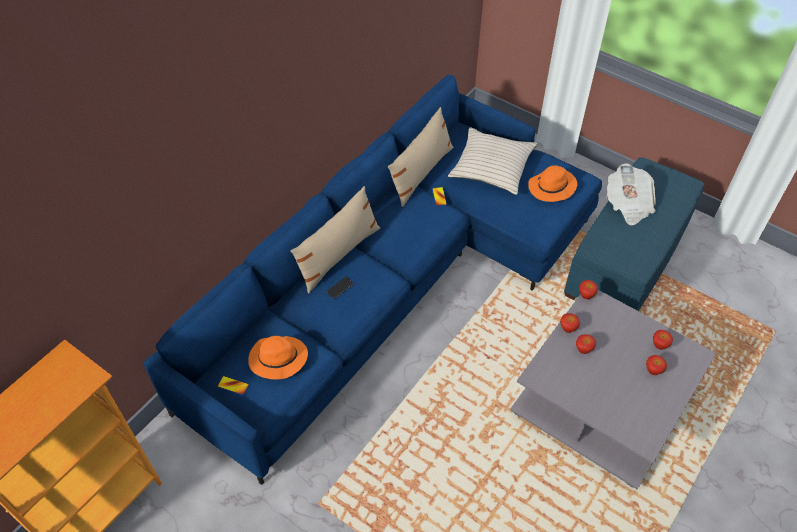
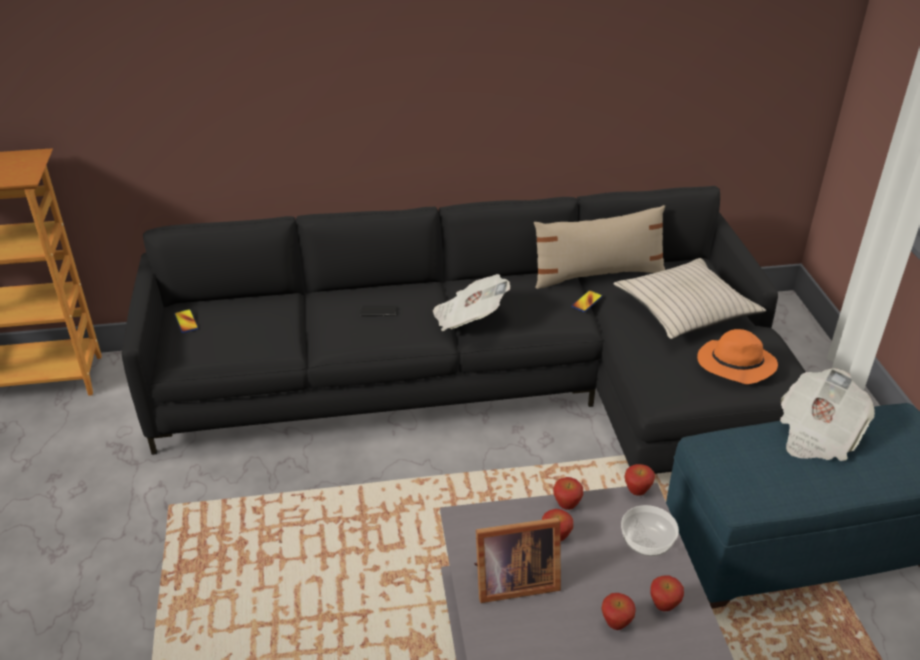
camera: 45 degrees right, 15 degrees down
blue sofa [144,75,602,485] -> black sofa [122,186,806,474]
orange hat [248,336,308,379] -> none
beige pillow [290,186,380,293] -> none
none -> newspaper [433,274,510,331]
none -> picture frame [474,518,561,603]
none -> bowl [621,505,679,556]

